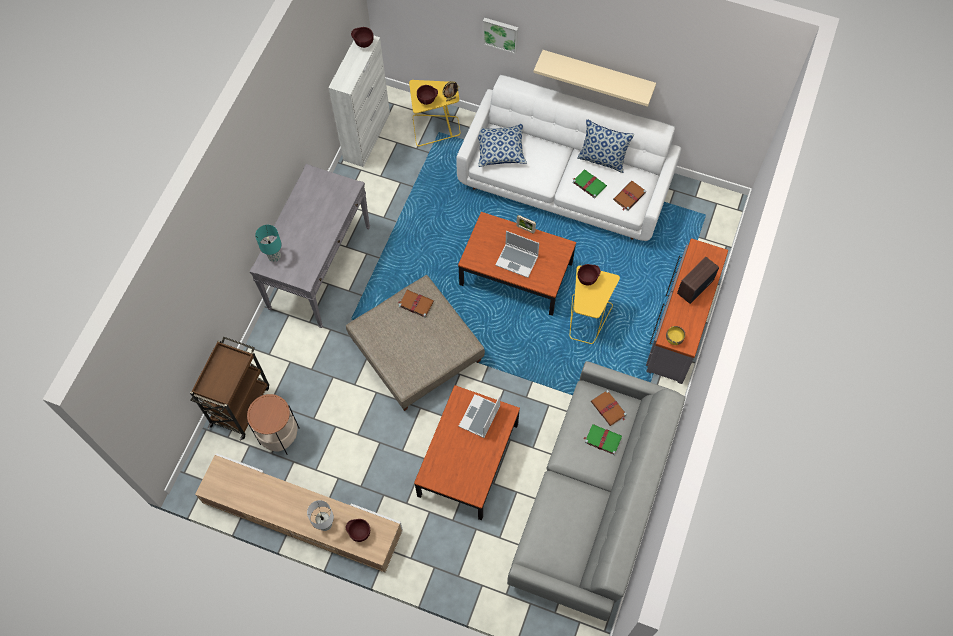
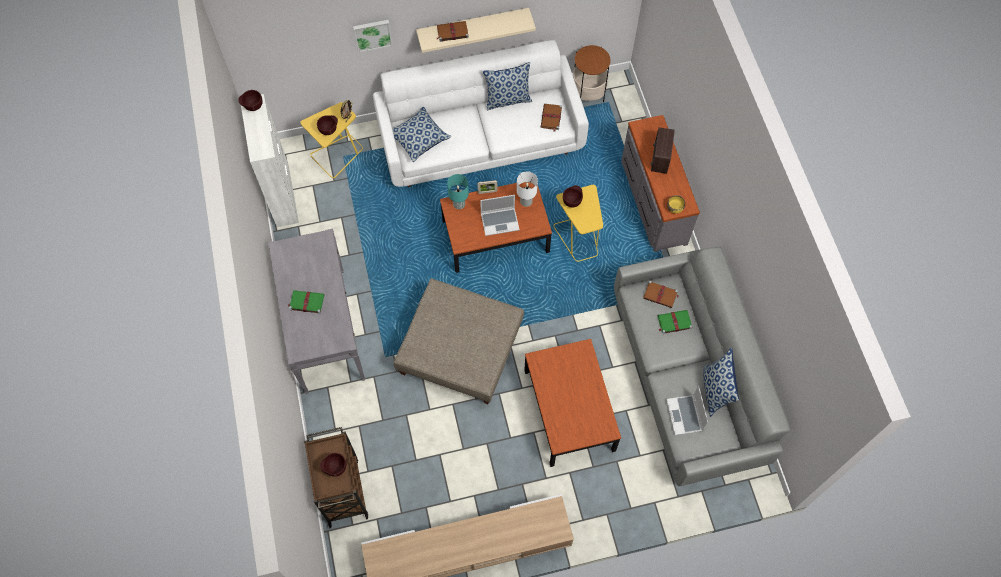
camera: 35 degrees left, 0 degrees up
side table [247,394,300,455] -> side table moved to [573,45,611,102]
turquoise table lamp [255,225,282,262] -> turquoise table lamp moved to [447,174,469,209]
white table lamp [307,500,334,531] -> white table lamp moved to [517,171,538,207]
brown bowl [345,519,370,542] -> brown bowl moved to [320,453,346,477]
brown book [398,290,434,318] -> brown book moved to [436,21,469,42]
laptop [458,394,501,438] -> laptop moved to [666,385,708,435]
green book [573,169,607,199] -> green book moved to [288,290,324,314]
none -> pillow [703,348,739,417]

